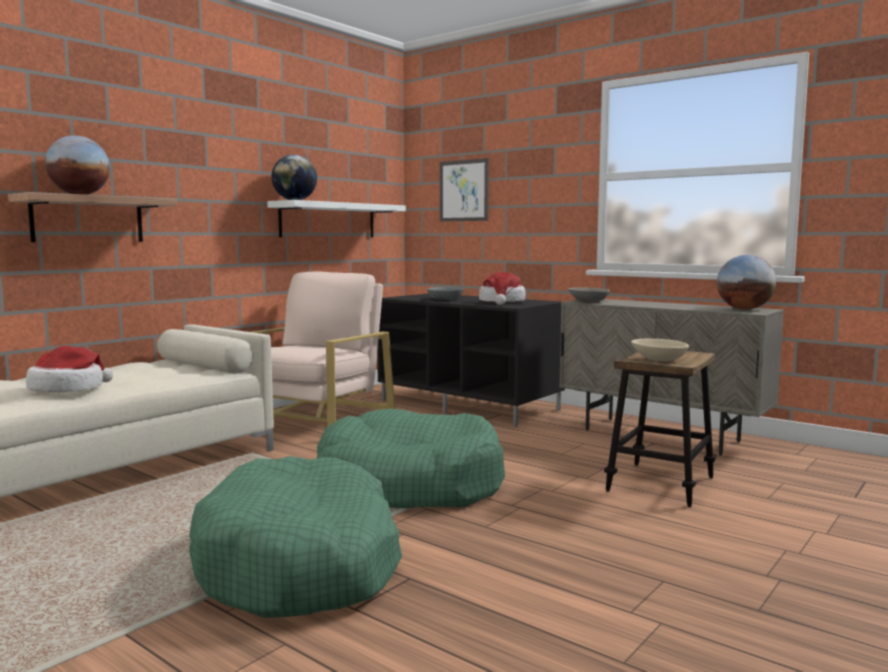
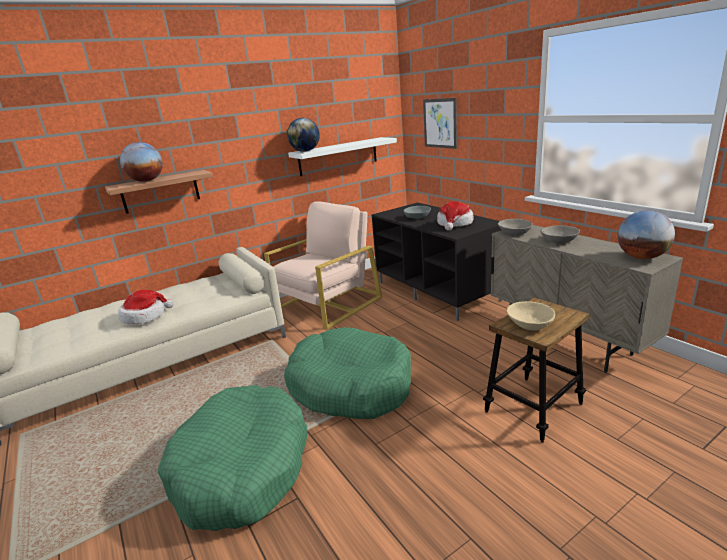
camera: 20 degrees right, 15 degrees up
none -> grey bowl [540,225,580,244]

